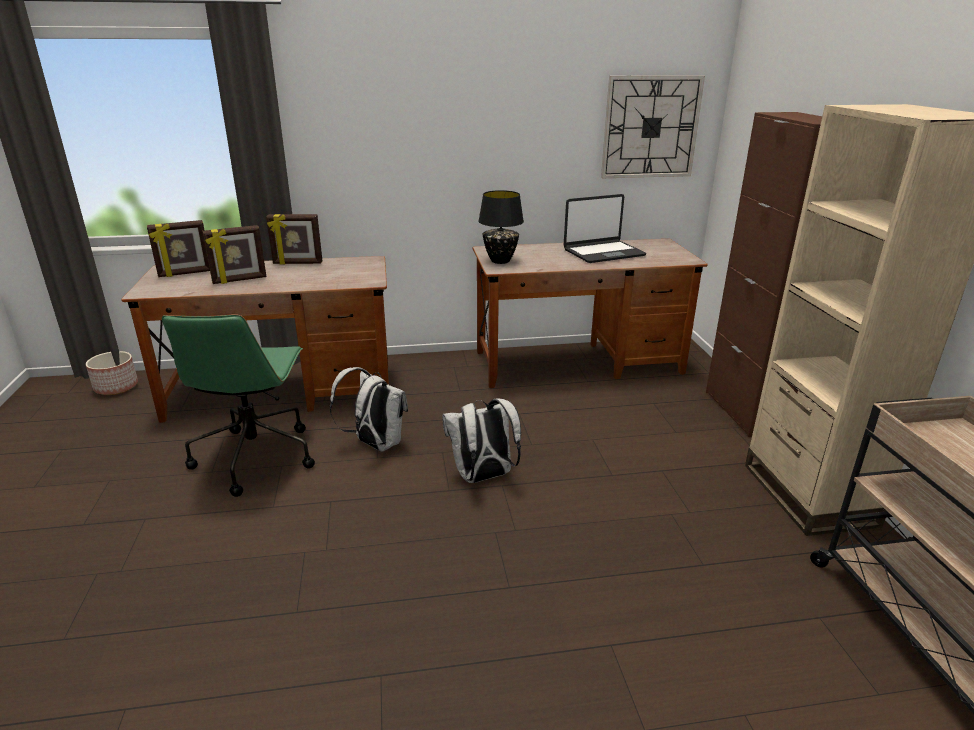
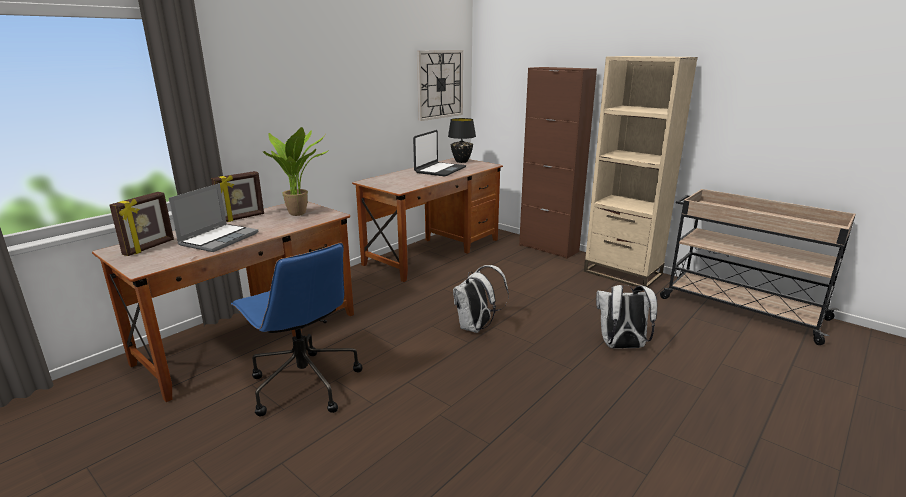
camera: 40 degrees left, 5 degrees down
planter [86,351,138,395] -> none
green office chair [162,314,315,497] -> blue office chair [231,243,362,417]
picture frame [202,225,267,284] -> laptop [169,183,258,252]
white backpack [330,367,408,451] -> white backpack moved to [596,285,658,349]
black table lamp [478,190,524,264] -> black table lamp moved to [448,118,476,163]
none -> potted plant [262,127,330,216]

